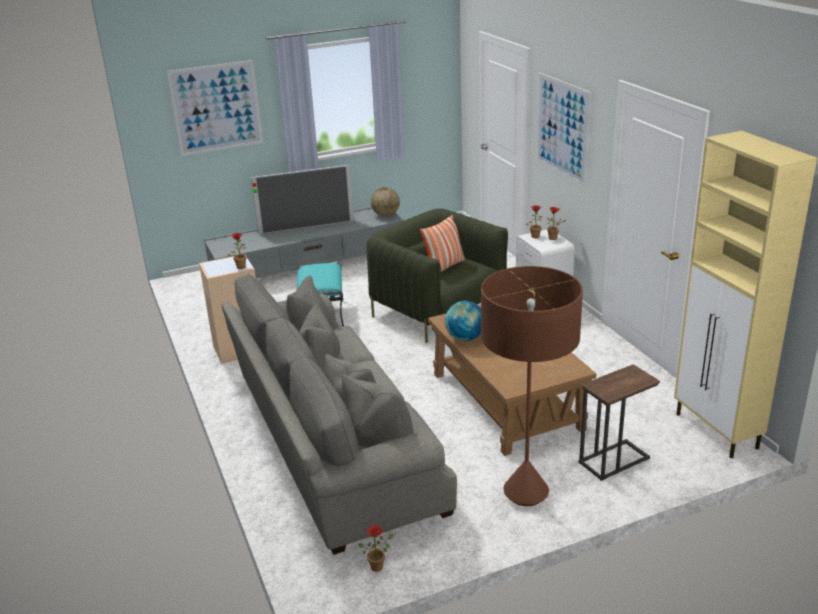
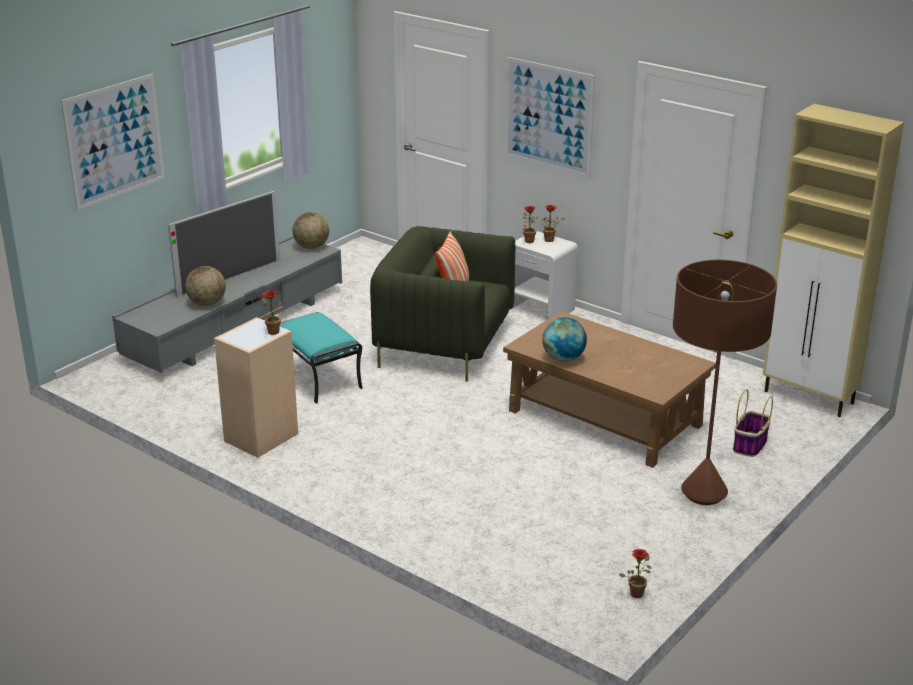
camera: 30 degrees left, 0 degrees up
grey sofa [221,274,457,555] -> none
brown side table [578,364,660,481] -> basket [733,389,773,457]
none -> globe [185,266,226,306]

